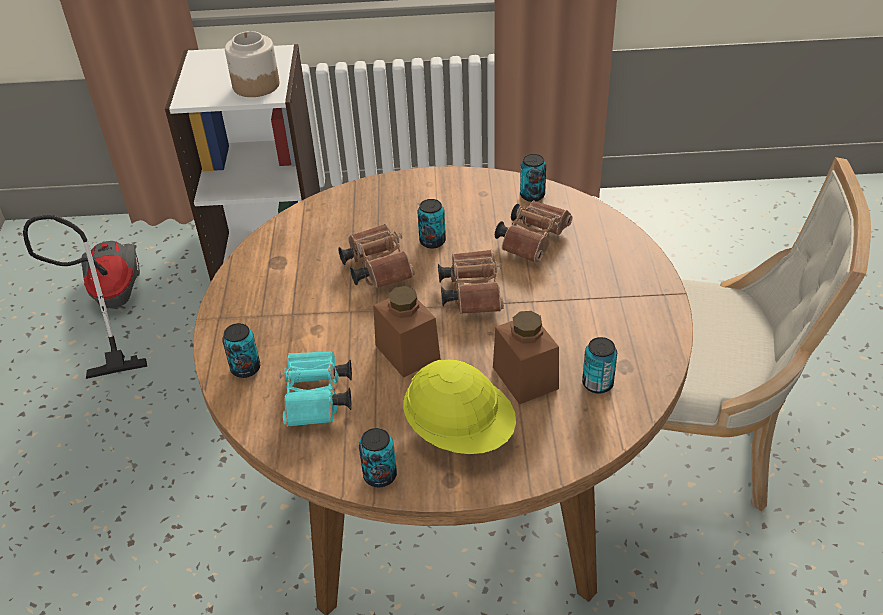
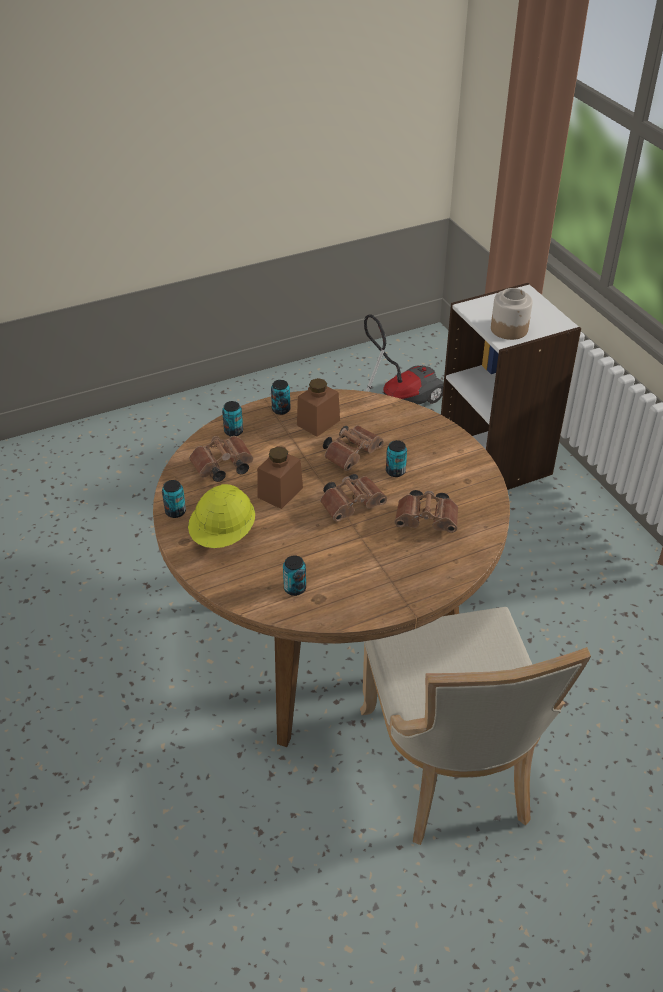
camera: 65 degrees right, 0 degrees up
turquoise binoculars [279,351,352,427] -> brown binoculars [189,436,253,482]
brown jar [493,311,559,405] -> brown jar moved to [297,378,340,437]
can [520,154,546,202] -> can moved to [271,380,291,415]

